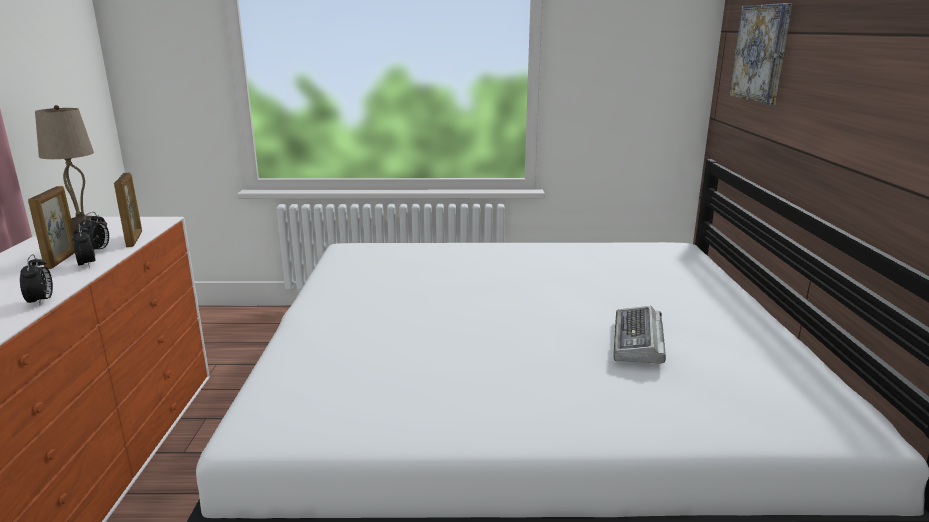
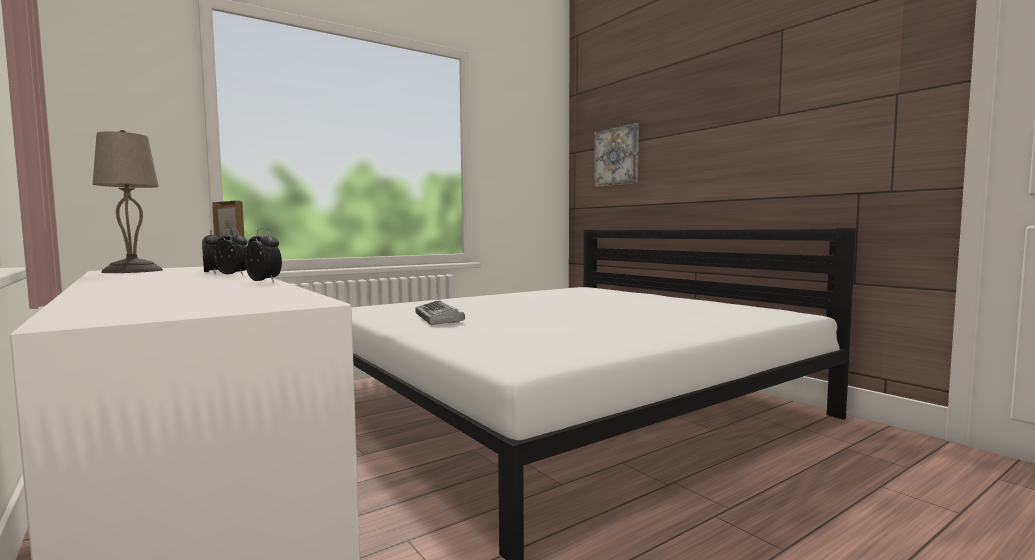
camera: 35 degrees left, 15 degrees down
picture frame [28,186,75,269] -> none
keyboard [613,306,666,363] -> keyboard moved to [415,300,465,325]

